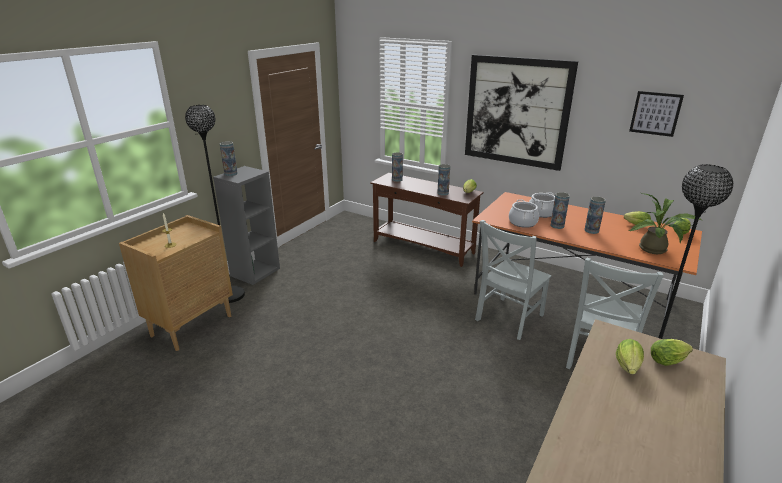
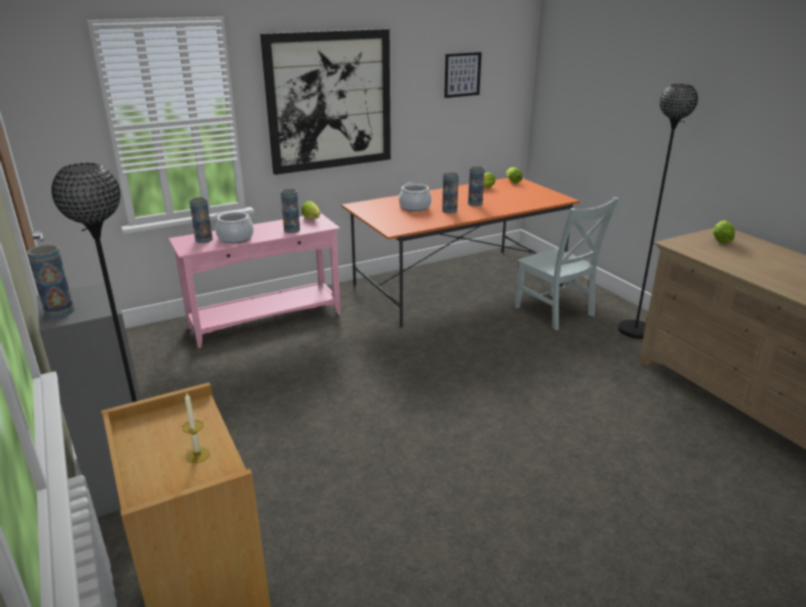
camera: 60 degrees left, 0 degrees up
brown console table [370,173,484,267] -> pink console table [168,213,341,348]
grey chair [475,220,551,340] -> none
cooking pot [509,199,539,228] -> cooking pot moved to [215,212,254,243]
lettuce [616,339,644,374] -> none
potted plant [629,193,703,254] -> none

